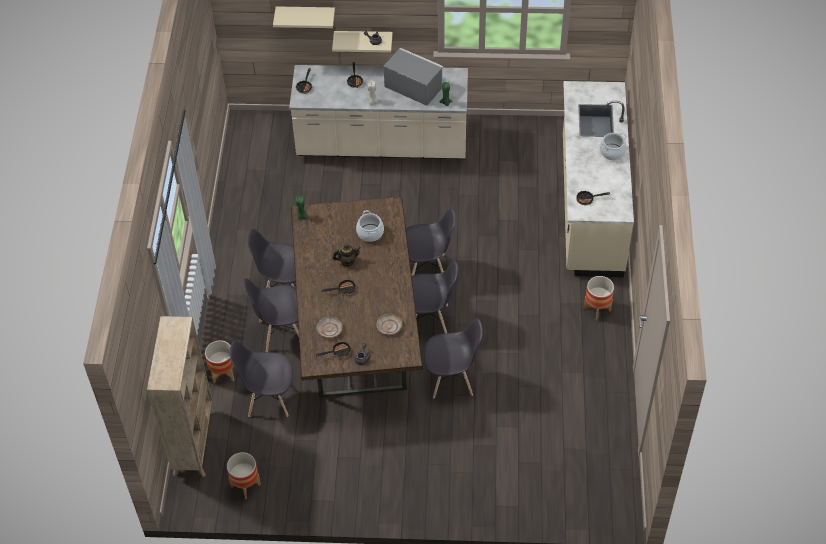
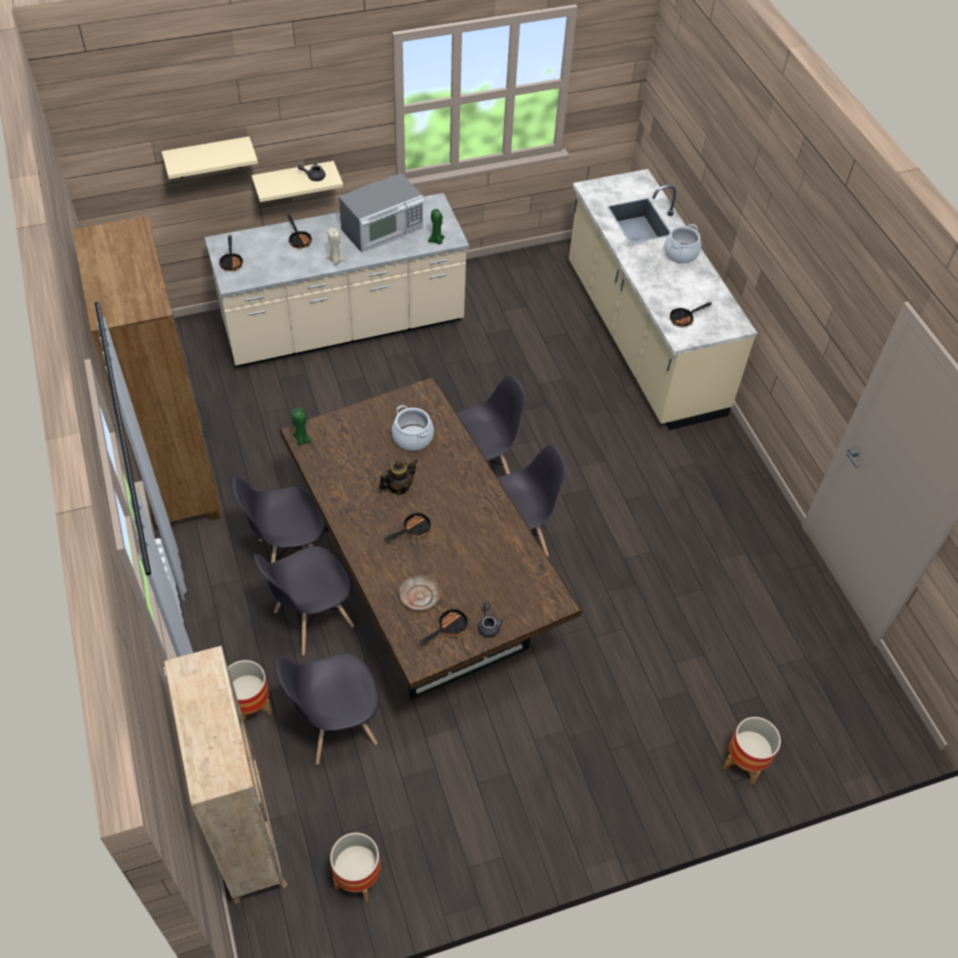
camera: 25 degrees left, 0 degrees up
beige plate [376,314,402,335] -> none
microwave [384,48,443,106] -> microwave turned 135 degrees clockwise [339,173,424,253]
grey chair [424,319,483,398] -> none
planter [584,276,614,320] -> planter moved to [723,717,781,785]
none -> brown bookcase [72,216,221,533]

